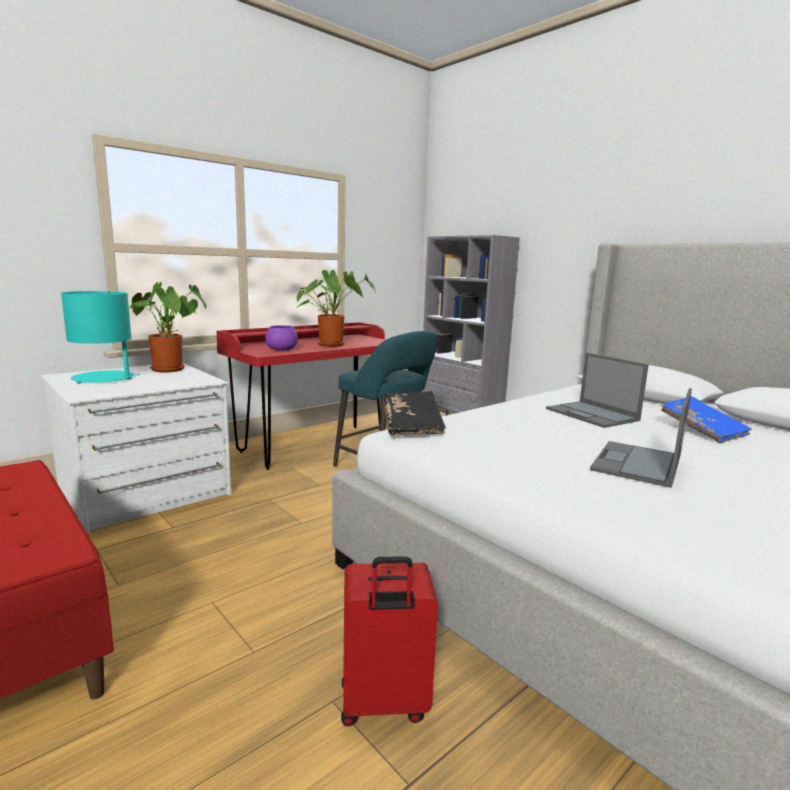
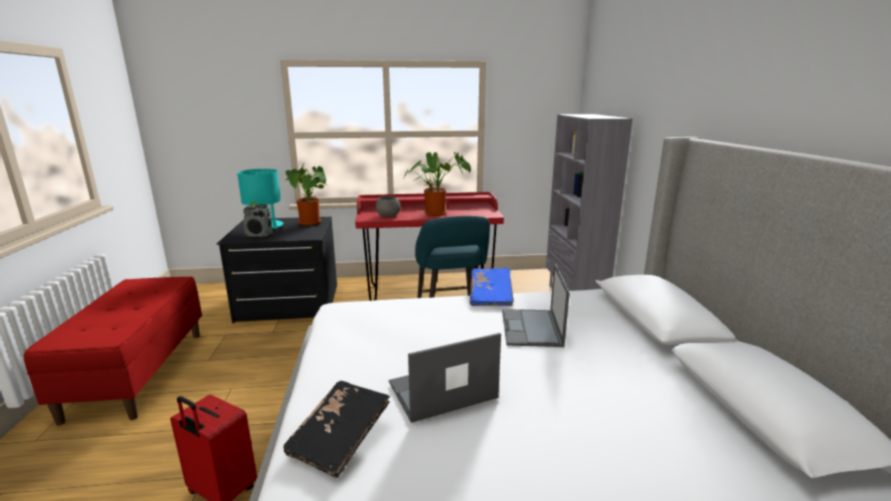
camera: 35 degrees right, 5 degrees up
white dresser [41,363,231,534] -> black dresser [217,217,337,323]
purple bowl [265,325,298,351] -> grey bowl [376,196,401,217]
black book [383,391,446,436] -> black book moved to [283,381,390,478]
blue book [661,396,752,444] -> blue book moved to [470,268,514,306]
none -> radio [243,202,273,237]

